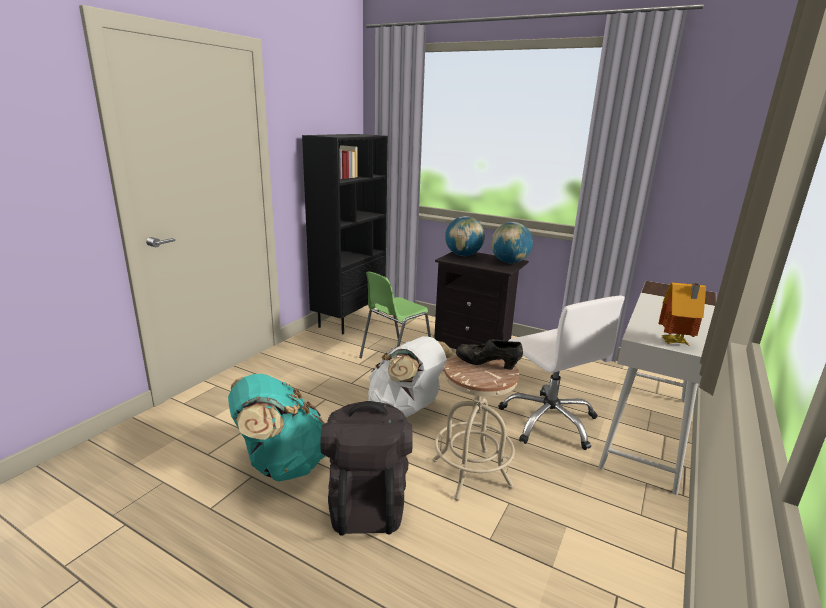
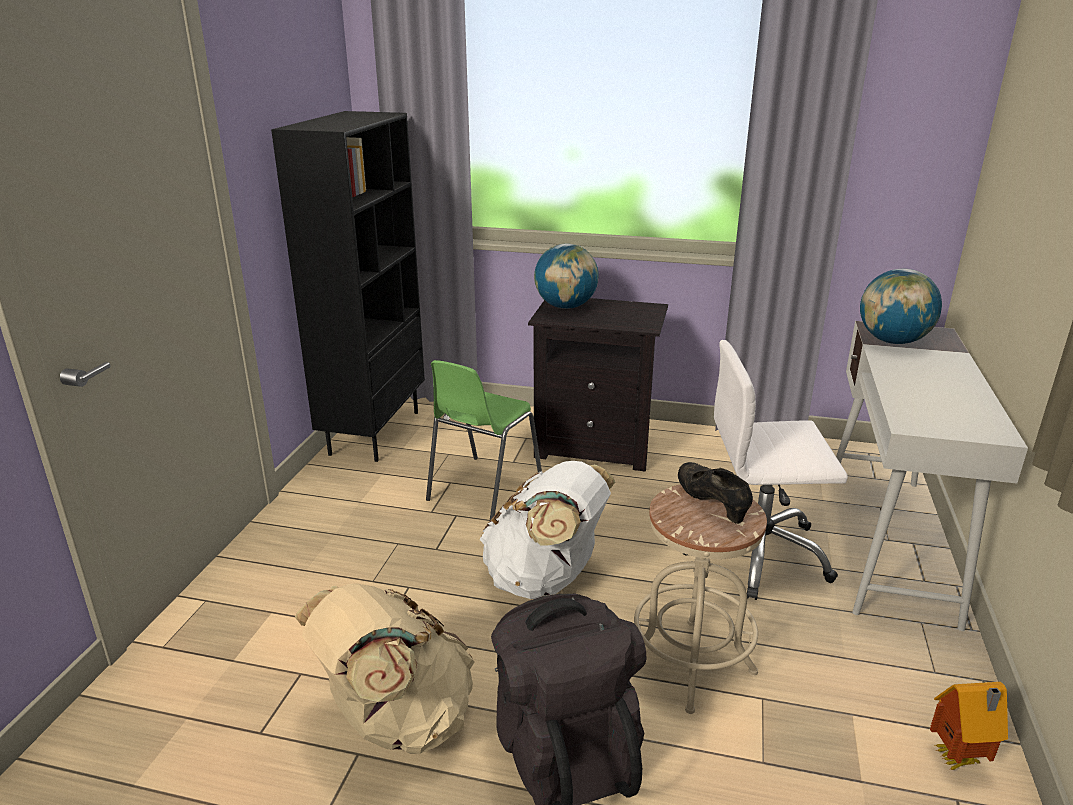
camera: 15 degrees left, 5 degrees up
turquoise backpack [228,374,325,481] -> beige backpack [295,583,475,754]
black shoe [456,339,523,370] -> black shoe turned 60 degrees clockwise [678,462,753,524]
globe [491,222,533,263] -> globe moved to [860,269,942,344]
white office chair [499,296,625,450] -> white office chair turned 135 degrees clockwise [683,340,848,600]
toy house [658,283,706,345] -> toy house moved to [930,682,1008,770]

